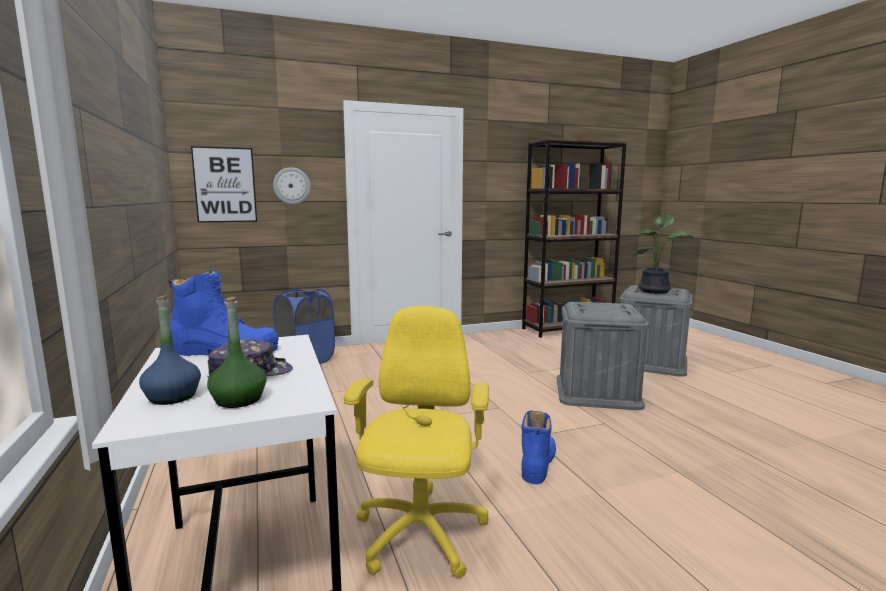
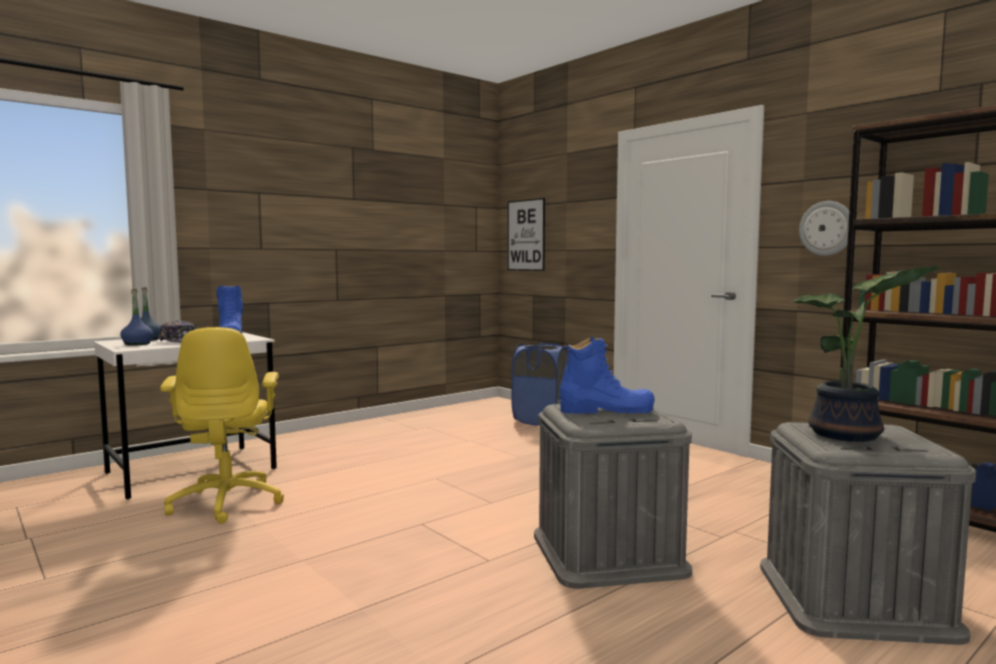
camera: 70 degrees right, 5 degrees down
green bottle [207,297,267,408] -> blue bottle [120,289,153,346]
wall clock [273,167,311,204] -> wall clock moved to [799,201,849,256]
yellow office chair [344,306,489,578] -> yellow office chair turned 90 degrees clockwise [160,327,284,524]
blue boot [521,410,556,484] -> blue boot moved to [560,337,655,414]

